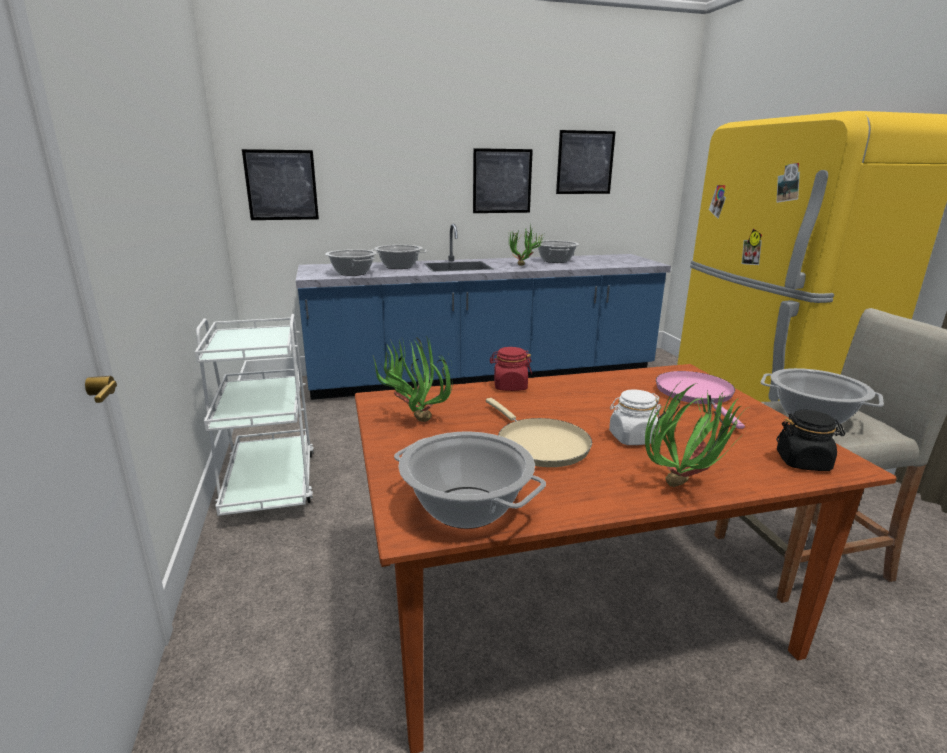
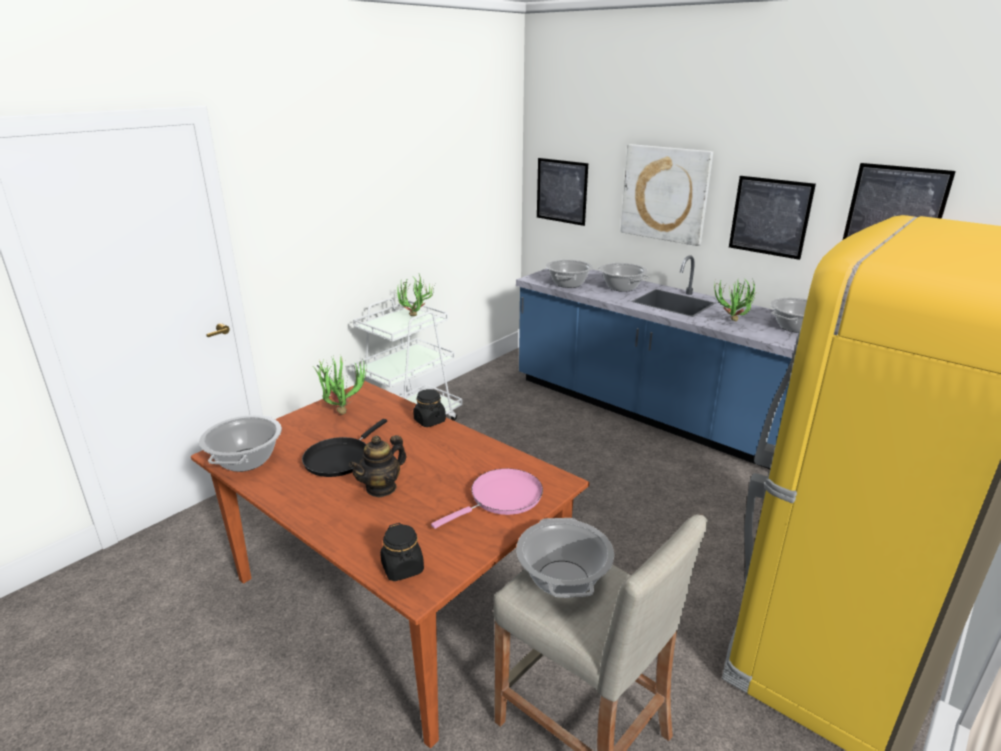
camera: 55 degrees right, 5 degrees up
beige frying pan [486,398,592,467] -> black frying pan [302,419,387,477]
red jar [490,347,532,391] -> black jar [413,389,446,427]
white jar [609,389,661,445] -> teapot [349,435,407,498]
potted plant [645,383,749,487] -> potted plant moved to [395,274,434,316]
none -> picture [621,144,713,246]

